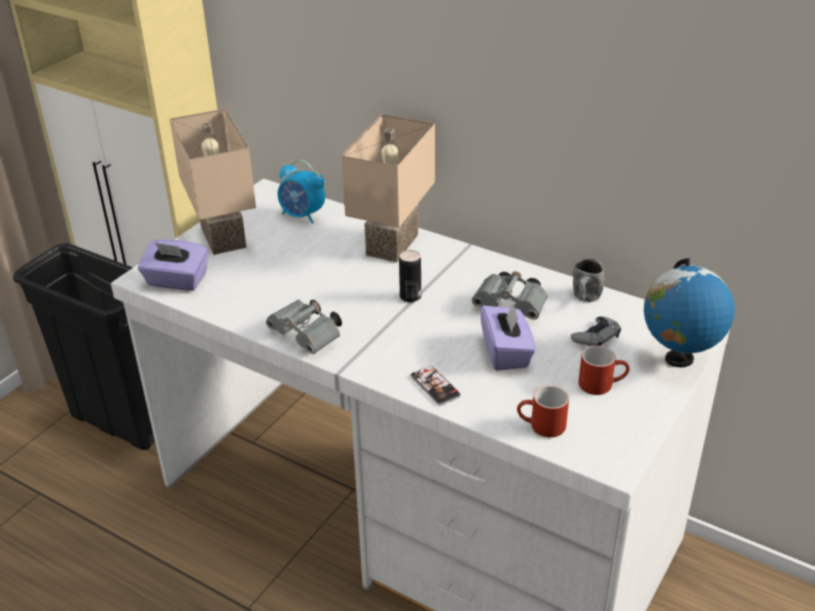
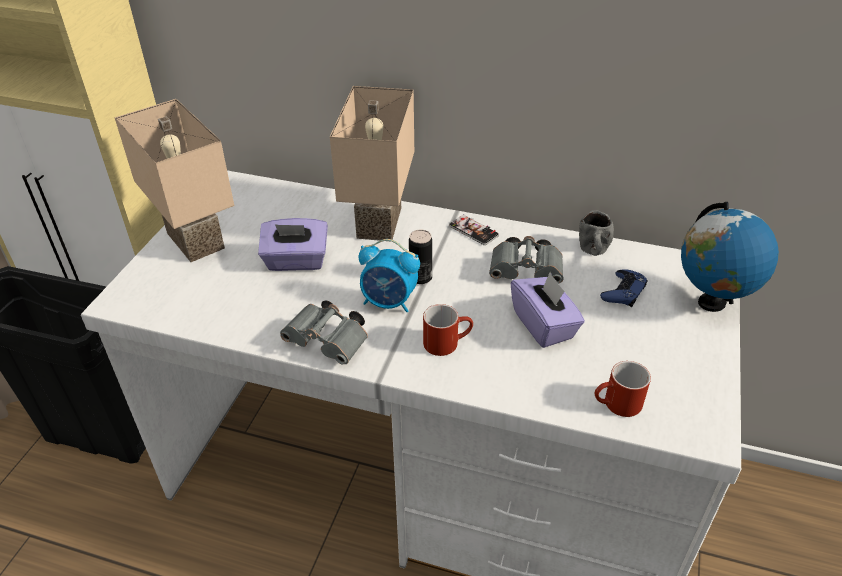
camera: 15 degrees left, 5 degrees up
purple tissue box [138,240,209,291] -> purple tissue box moved to [258,218,328,271]
alarm clock [278,160,325,224] -> alarm clock moved to [359,239,420,312]
phone [410,365,461,405] -> phone moved to [449,214,499,245]
grey game controller [571,316,621,346] -> blue game controller [600,269,648,307]
red mug [578,345,629,395] -> red mug moved to [423,304,473,356]

